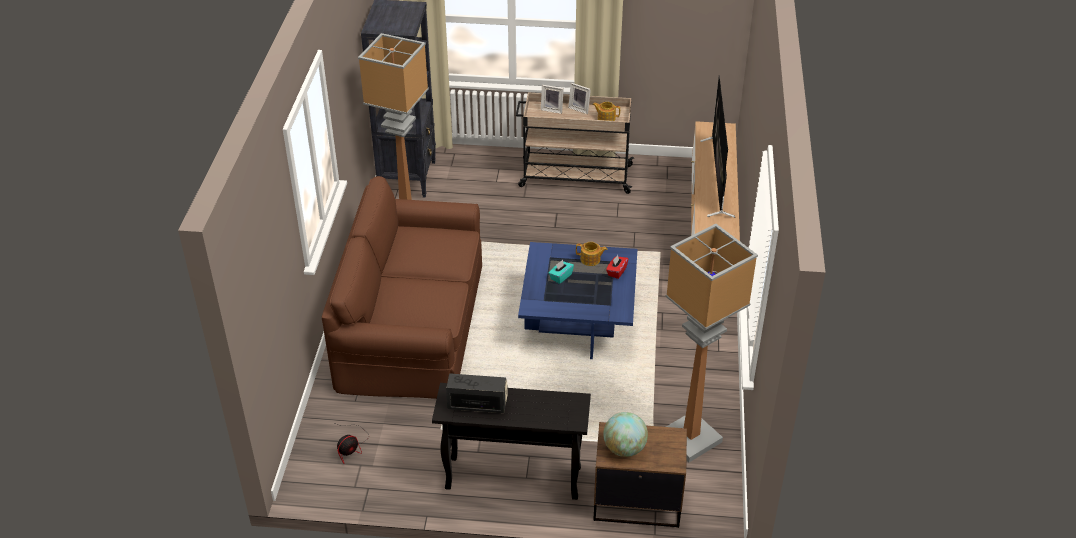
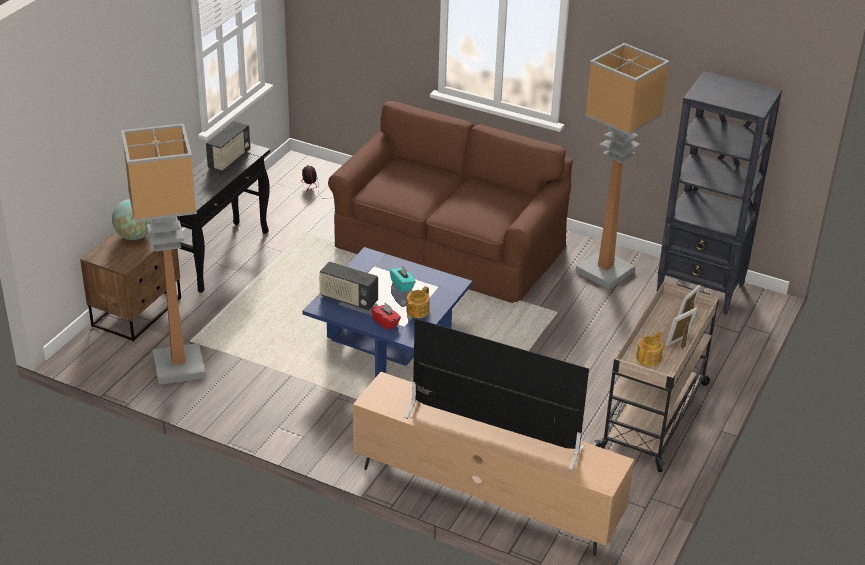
camera: 110 degrees right, 5 degrees down
none -> radio [319,261,378,310]

